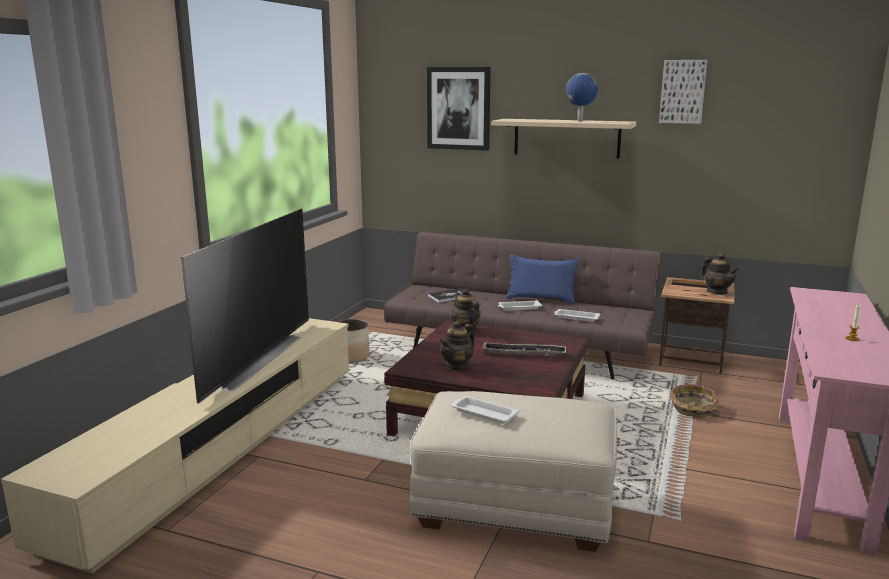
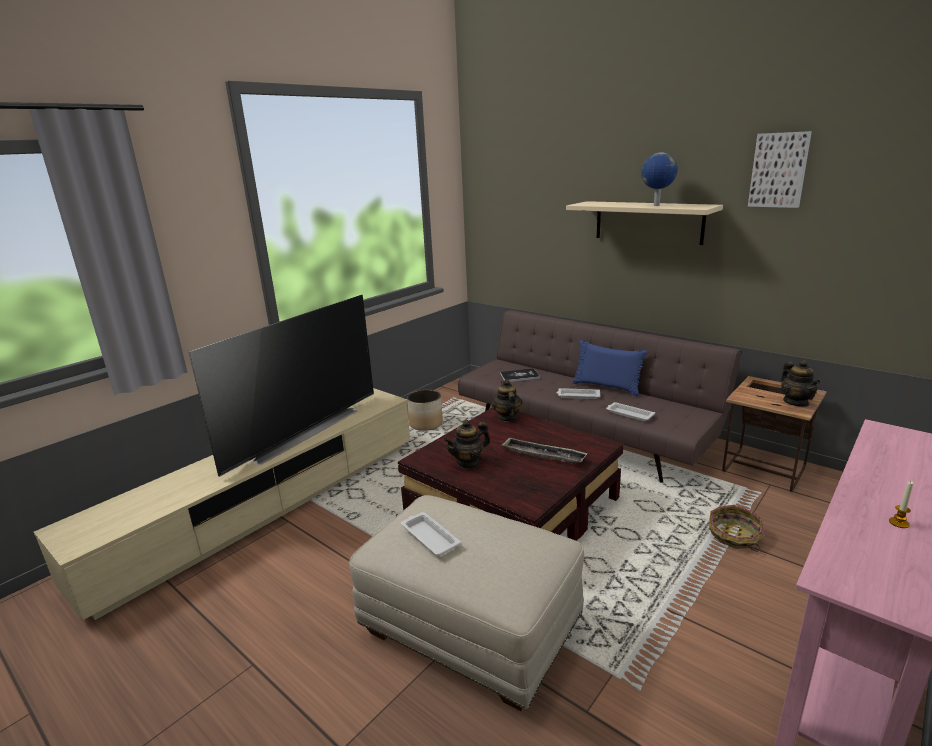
camera: 20 degrees right, 5 degrees up
picture [427,67,491,151] -> none

